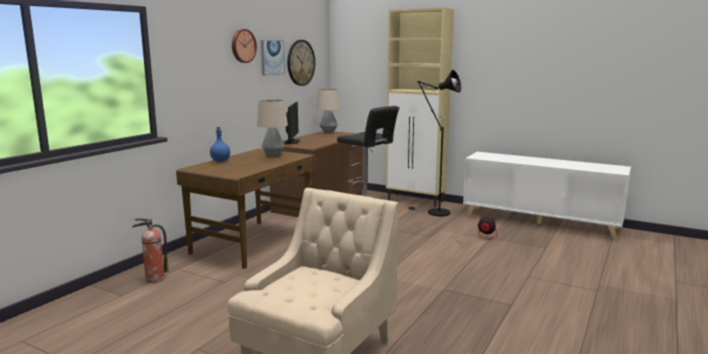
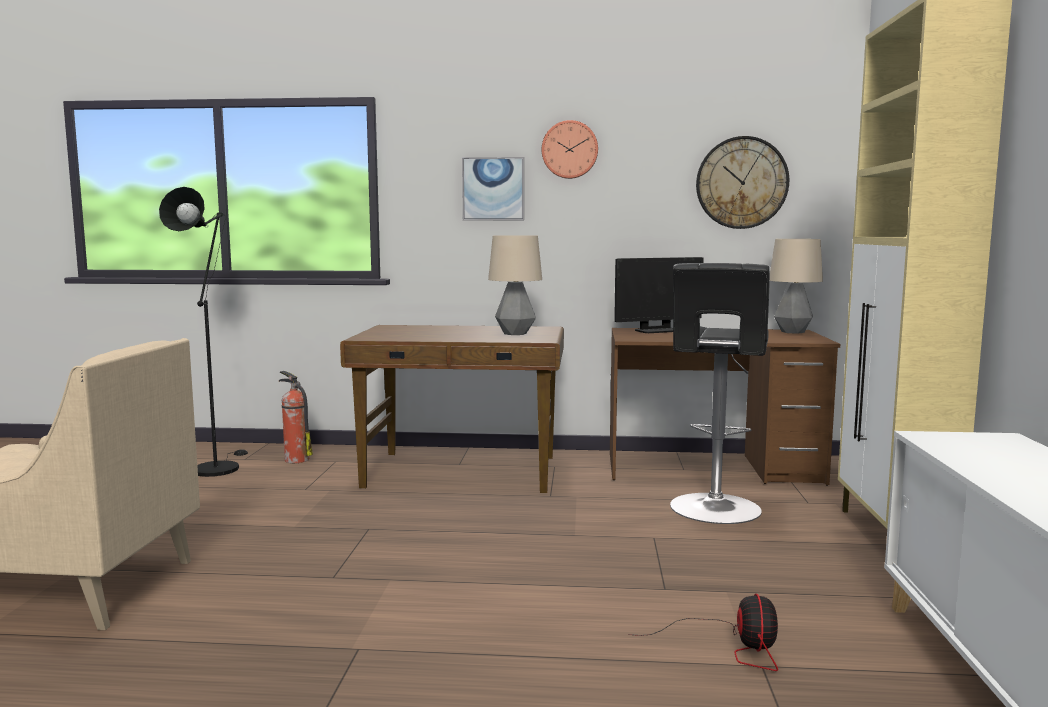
camera: 65 degrees right, 5 degrees down
blue bottle [210,127,230,162] -> none
picture [261,40,285,76] -> picture moved to [462,157,524,220]
black floor lamp [407,70,461,217] -> black floor lamp moved to [159,187,248,477]

